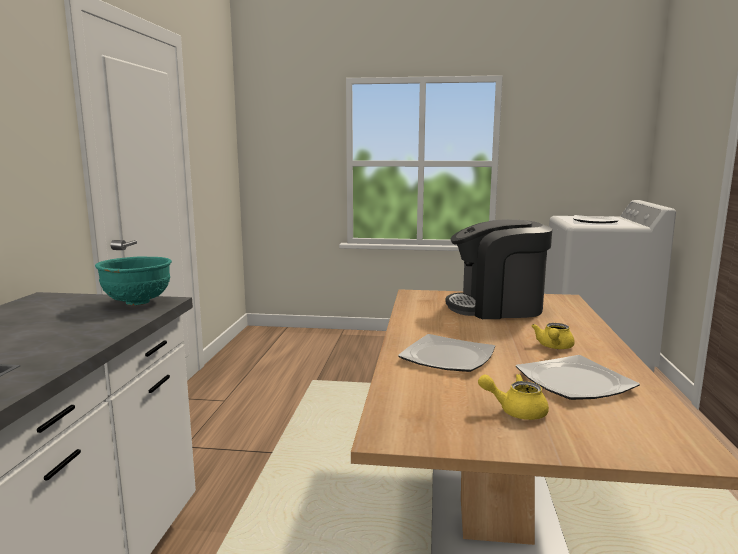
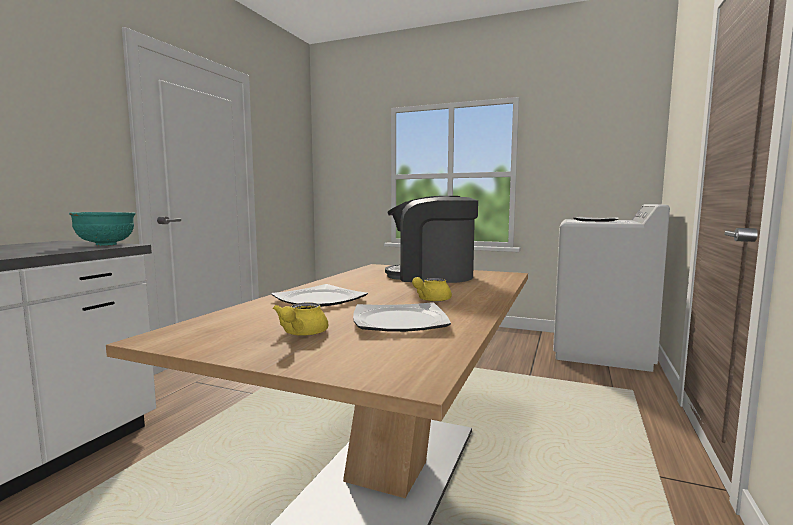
camera: 15 degrees right, 5 degrees down
yellow teapot [478,374,549,420] -> yellow teapot turned 105 degrees counterclockwise [273,302,328,336]

